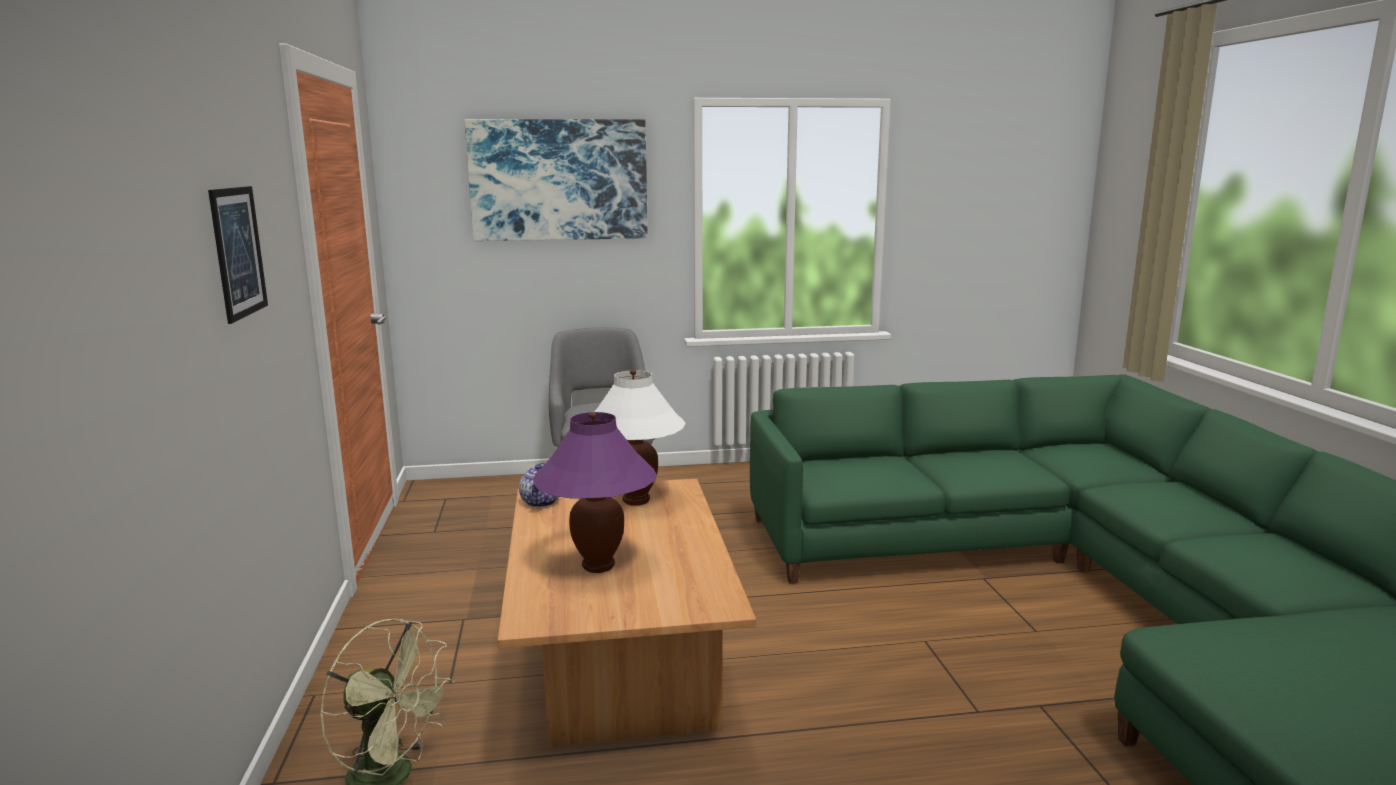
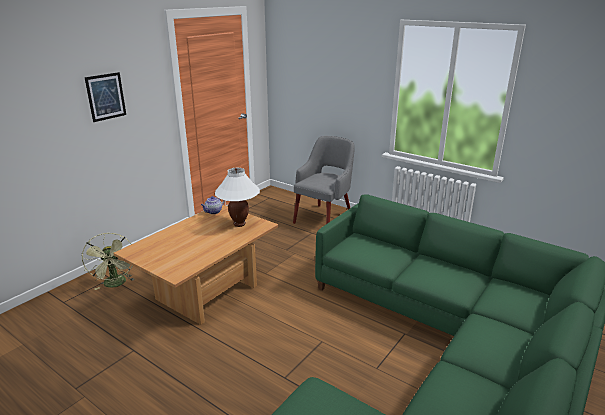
camera: 45 degrees right, 10 degrees up
picture [465,119,648,241] -> none
purple table lamp [533,412,657,573] -> none

